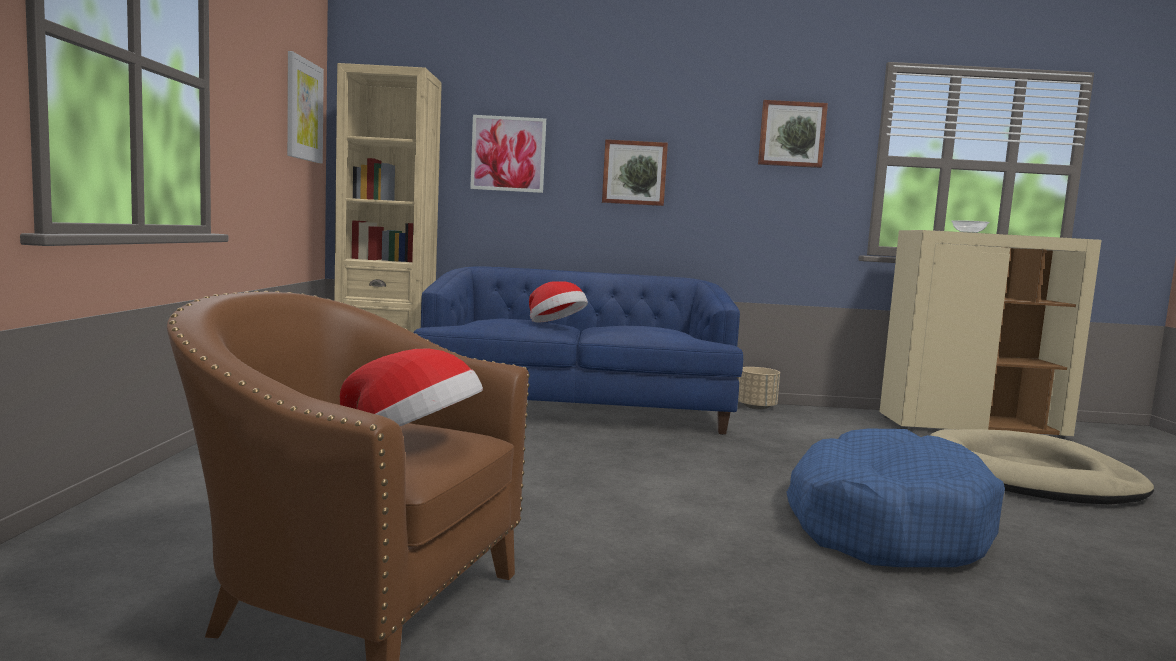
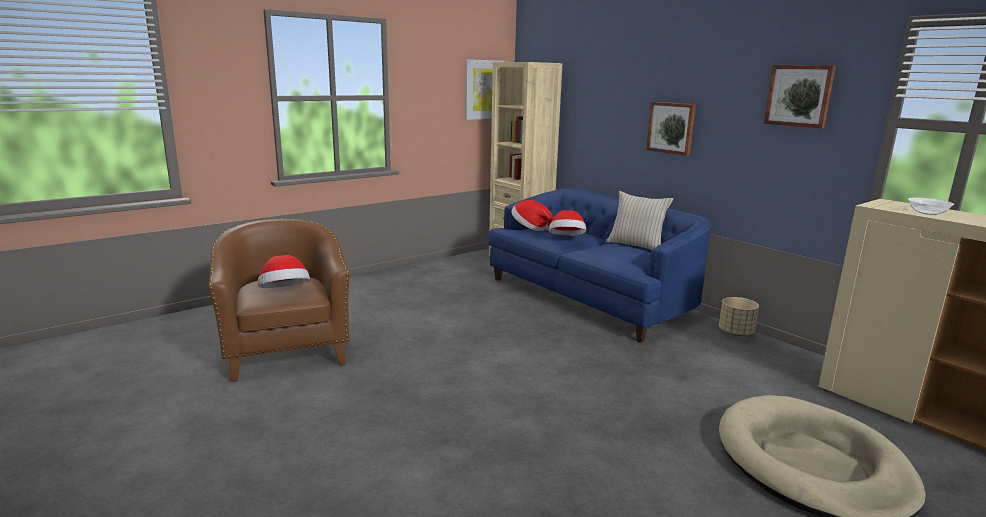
camera: 50 degrees right, 10 degrees up
picture [470,115,546,193] -> none
blue dog bed [786,429,1005,567] -> none
none -> hat [511,200,553,231]
none -> beige pillow [606,191,674,250]

